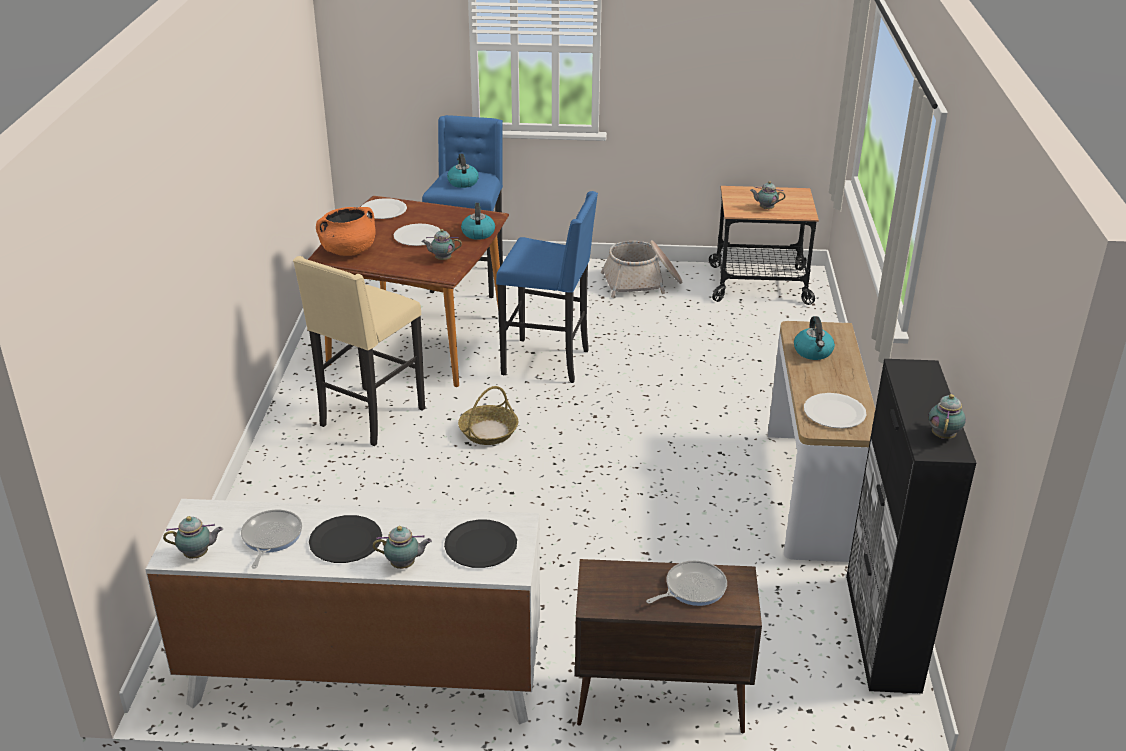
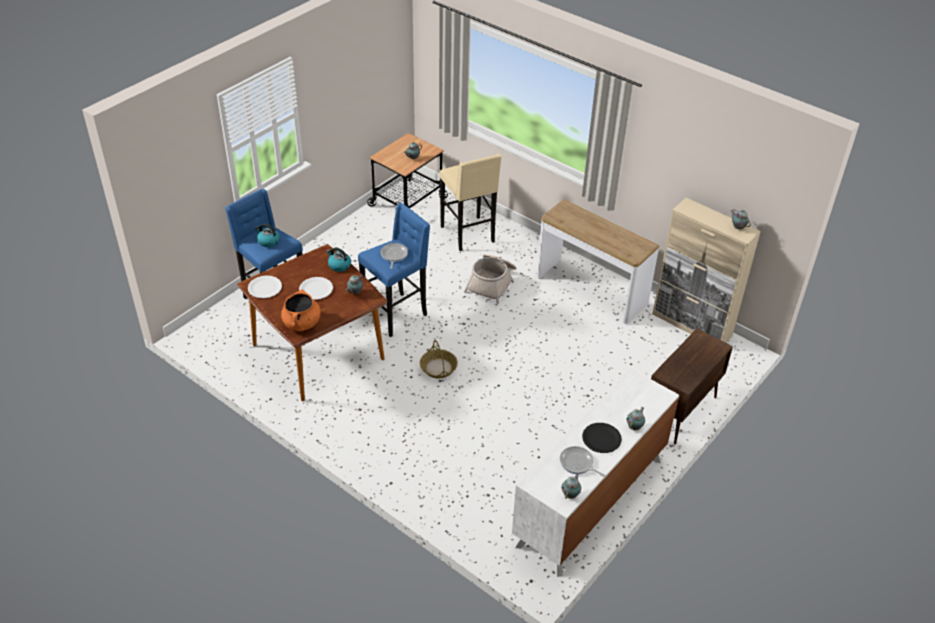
camera: 55 degrees left, 10 degrees up
beige stool [293,256,425,446] -> beige stool moved to [439,154,502,251]
black plate [444,519,517,568] -> none
basket [601,240,682,298] -> basket moved to [464,254,517,304]
frying pan [646,560,727,606] -> frying pan moved to [381,243,408,269]
kettle [794,316,835,360] -> none
white plate [804,393,866,428] -> none
black cabinet [846,359,976,694] -> beige cabinet [652,198,761,343]

